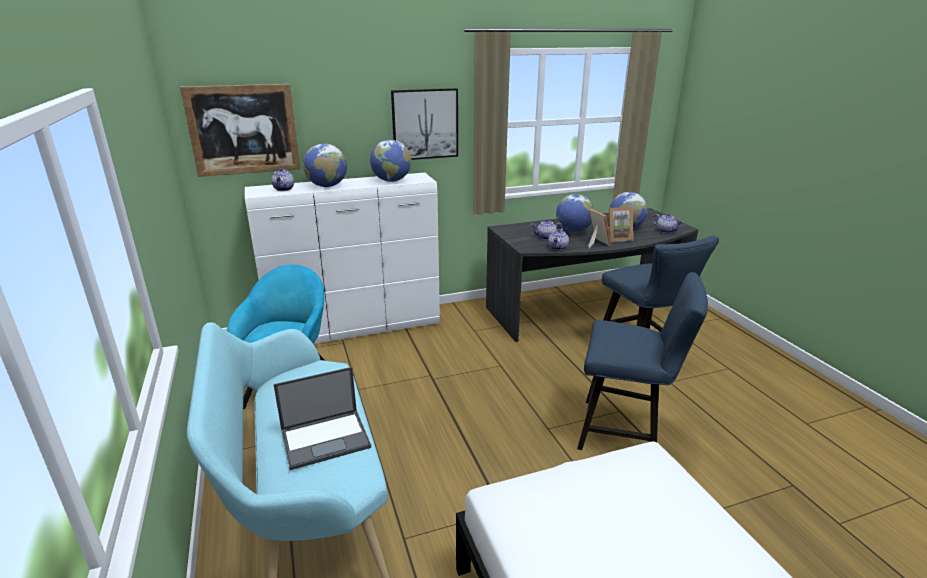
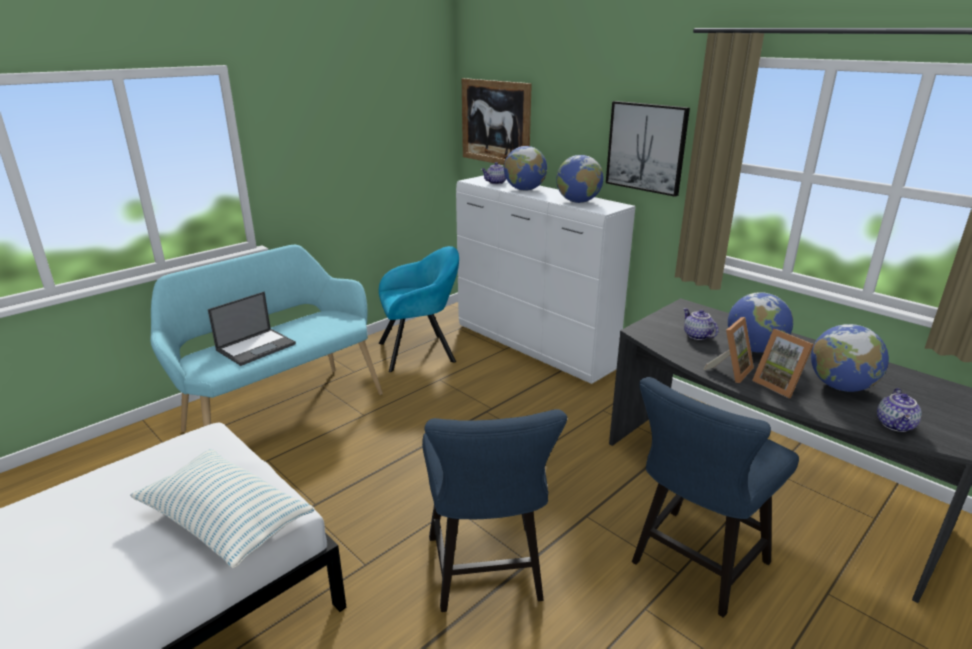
camera: 65 degrees right, 0 degrees up
laptop [273,367,371,470] -> laptop turned 90 degrees counterclockwise [208,292,296,366]
teapot [548,229,569,251] -> none
none -> pillow [130,449,315,568]

